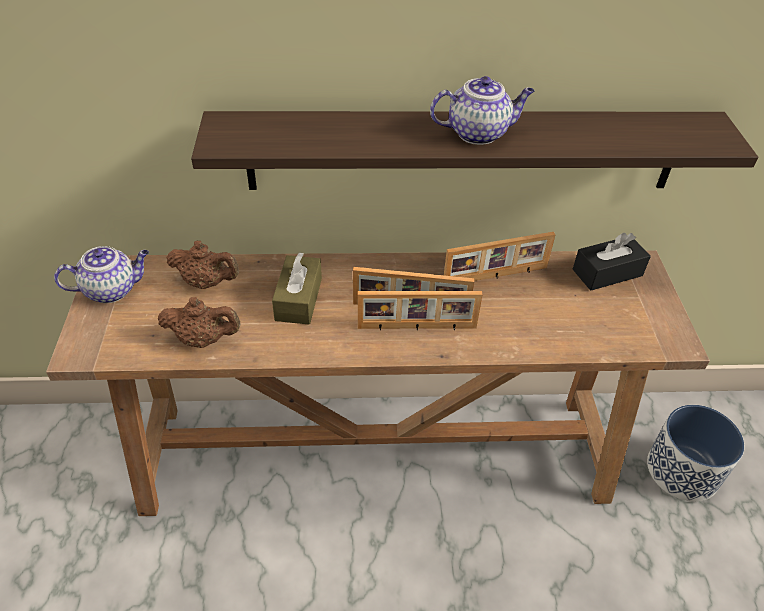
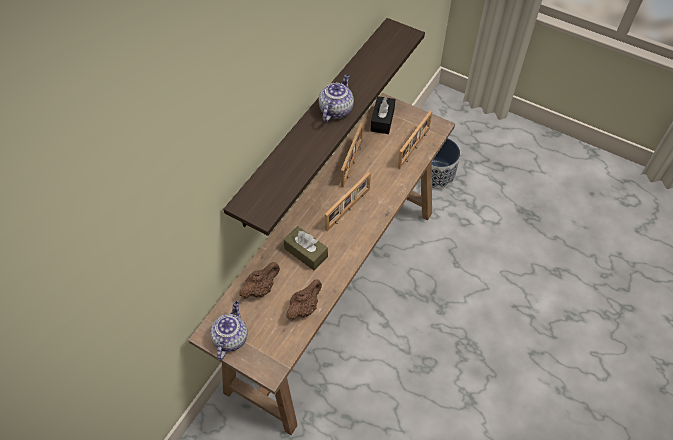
camera: 55 degrees left, 10 degrees up
picture frame [358,291,483,331] -> picture frame moved to [398,110,432,169]

